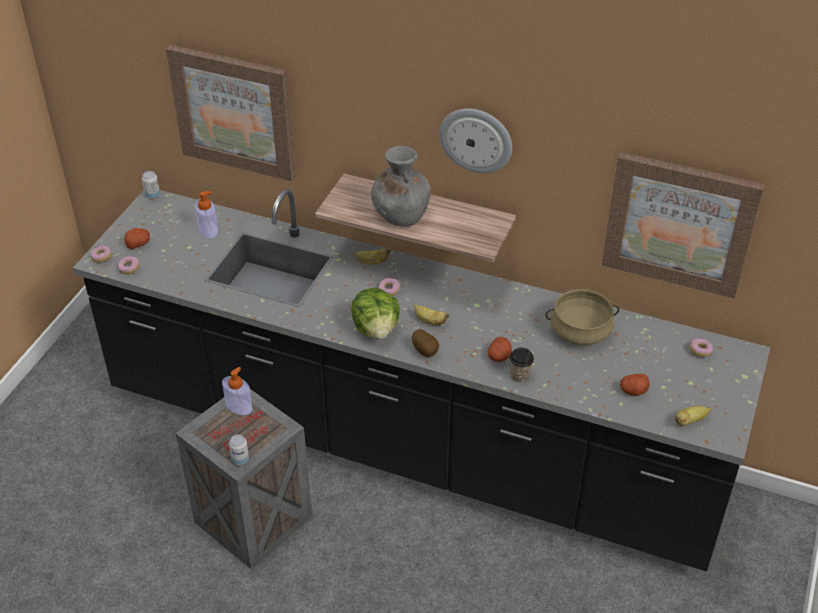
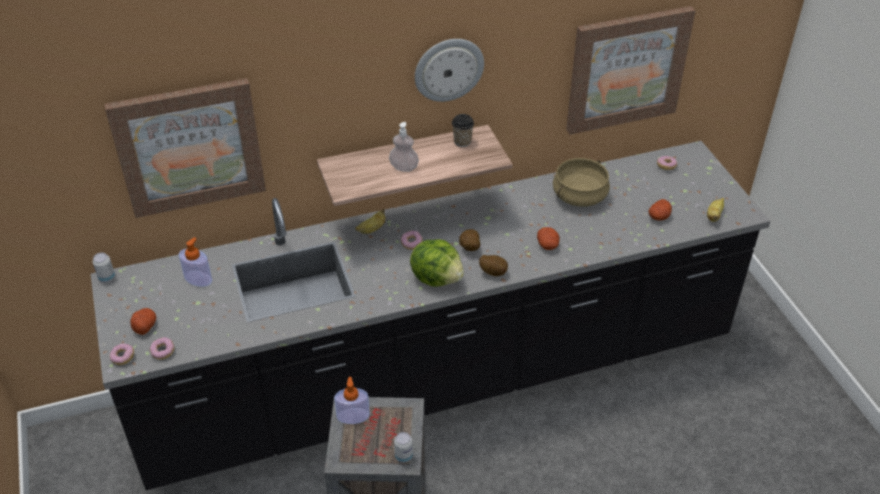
camera: 40 degrees left, 0 degrees up
grey vase [371,146,431,227] -> soap dispenser [389,122,419,172]
banana [414,304,449,325] -> potato [459,229,480,251]
cup [509,348,534,383] -> cup moved to [452,114,474,147]

